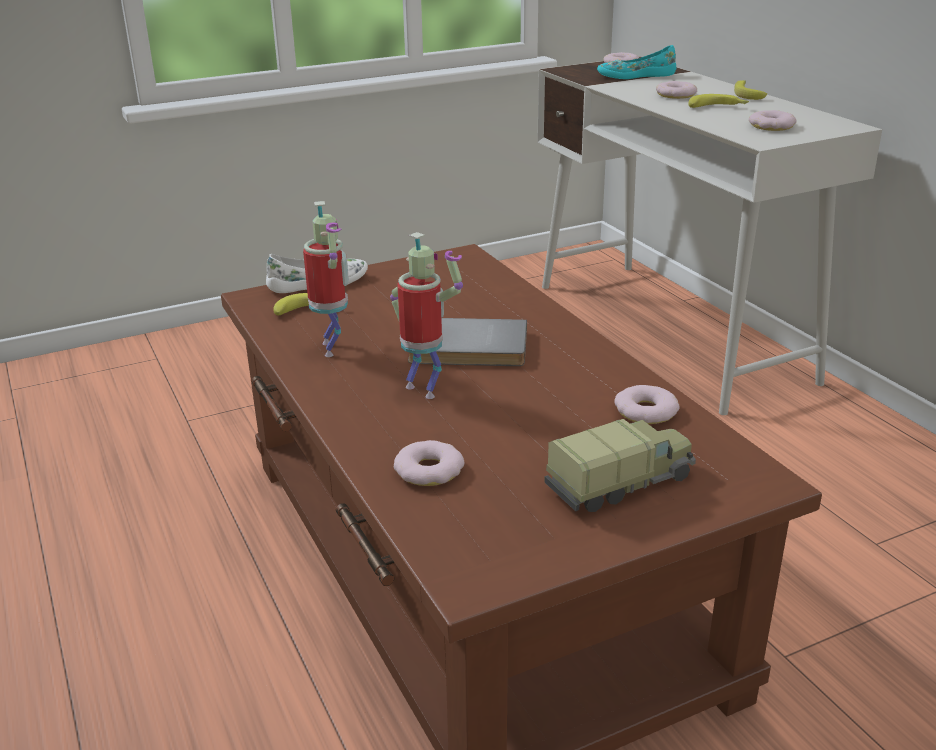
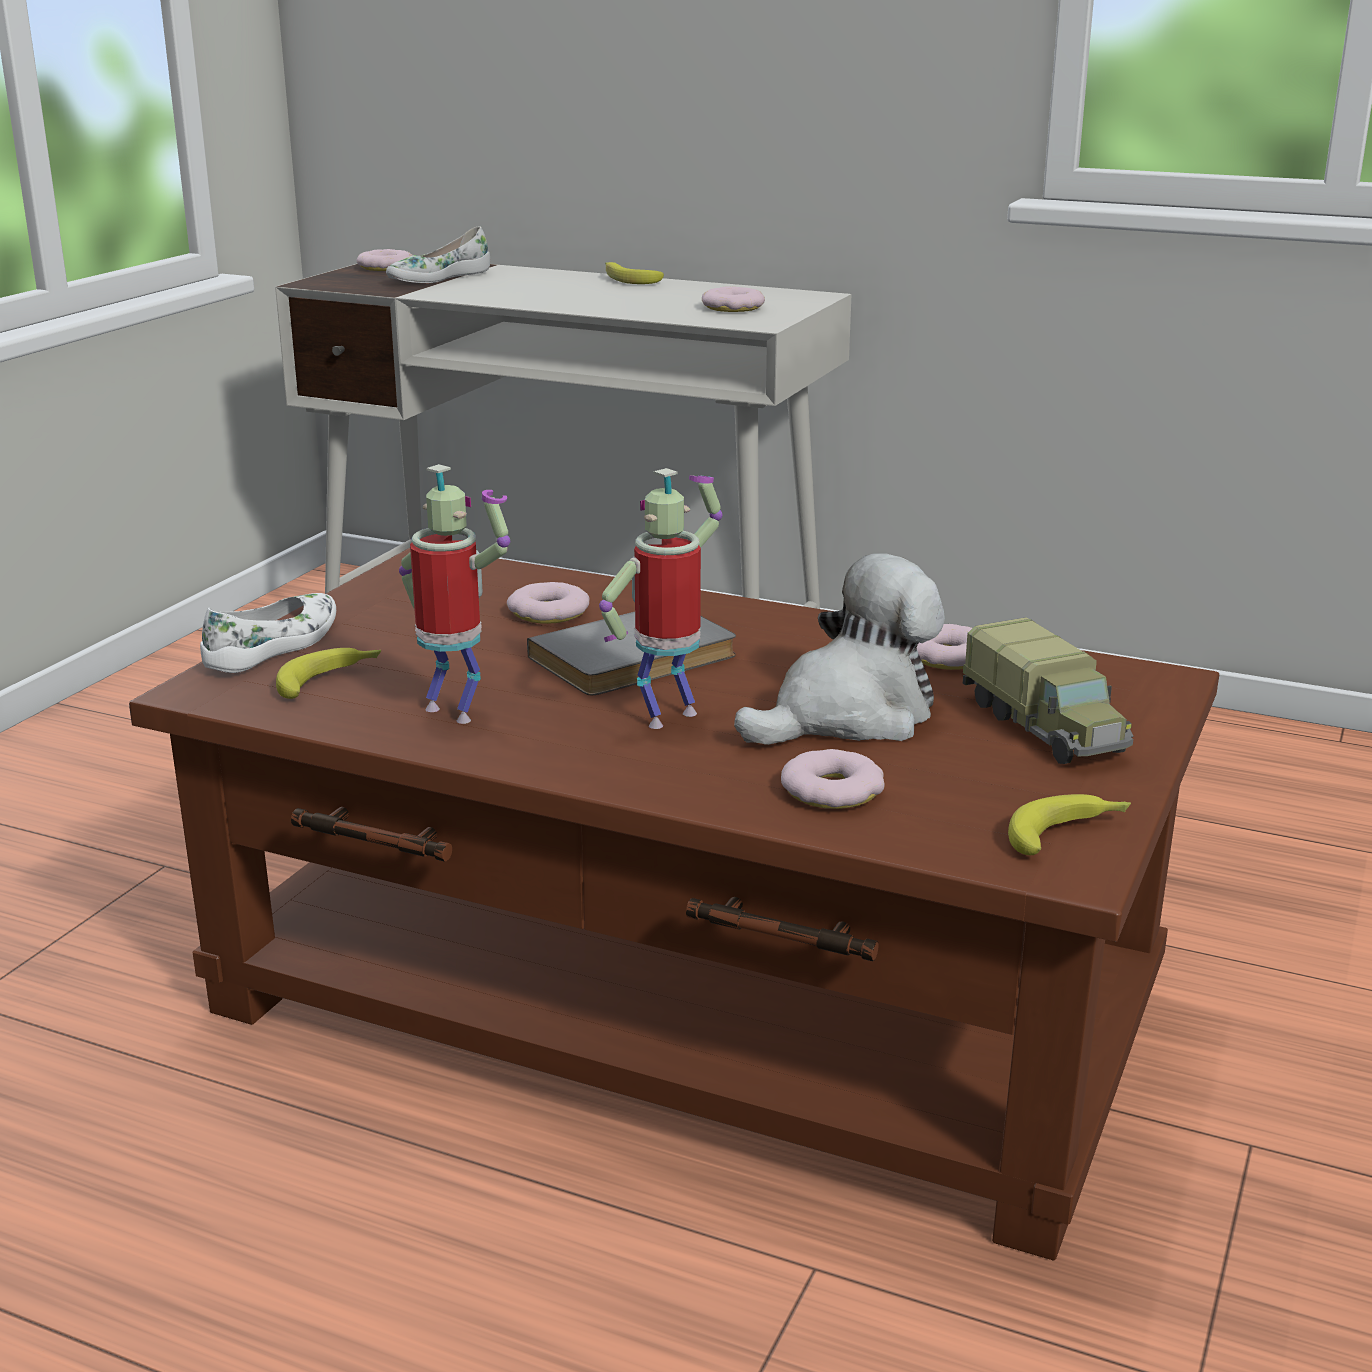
camera: 40 degrees left, 5 degrees down
toy robot [390,232,463,399] -> toy robot turned 45 degrees counterclockwise [599,468,722,729]
toy truck [544,419,696,512] -> toy truck turned 135 degrees clockwise [963,617,1133,764]
turquoise shoe [597,45,676,79] -> white shoe [386,226,490,283]
donut [656,81,697,99] -> donut moved to [507,582,590,624]
banana [688,94,749,108] -> banana moved to [1008,794,1131,855]
none -> plush toy [734,554,945,745]

